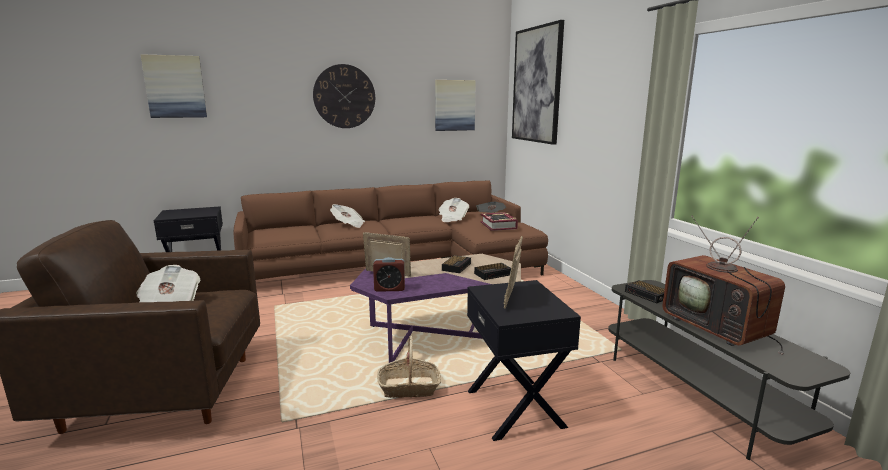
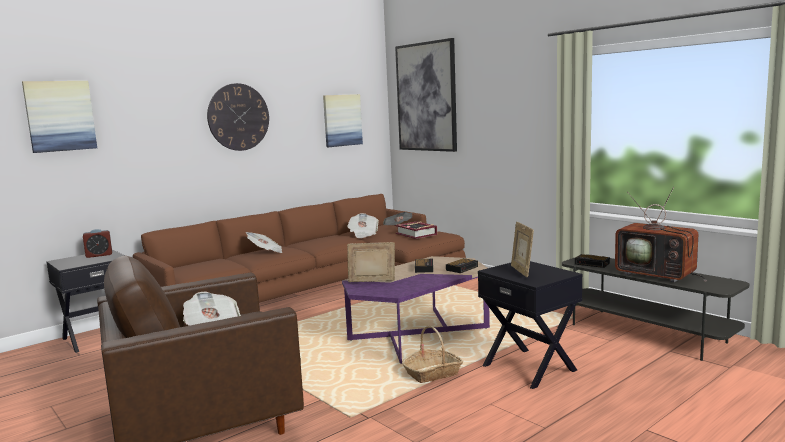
camera: 20 degrees left, 5 degrees down
alarm clock [373,257,405,292] -> alarm clock moved to [83,229,112,258]

